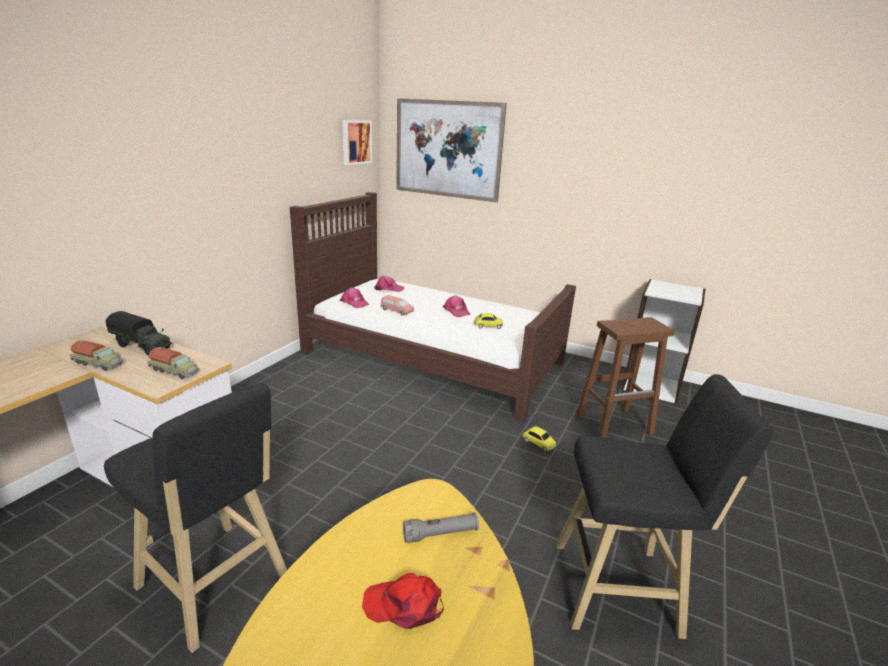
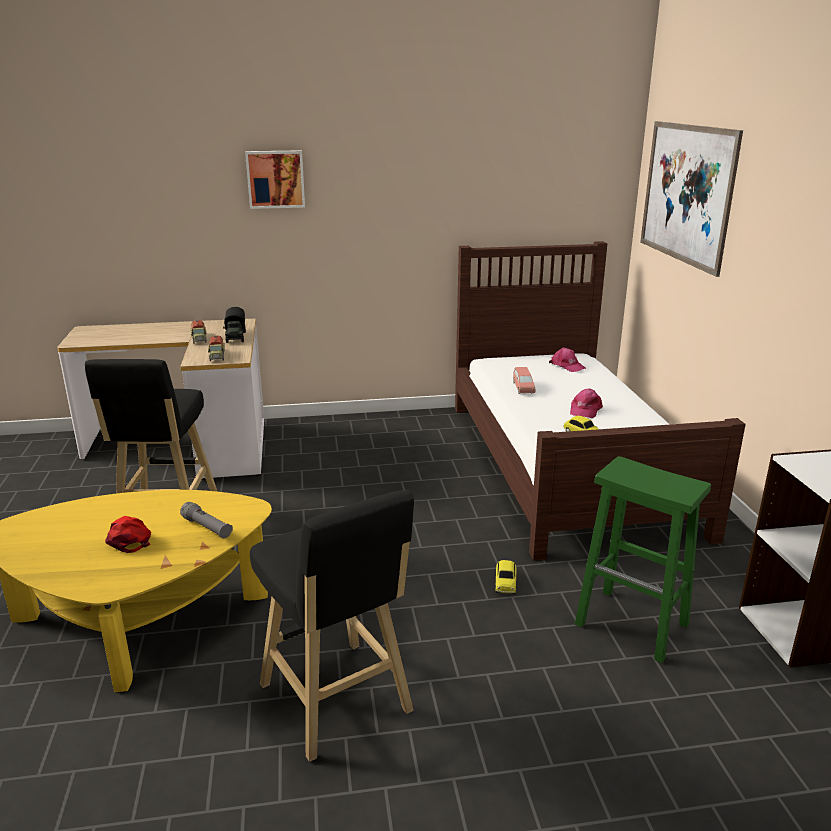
camera: 55 degrees right, 0 degrees up
pink cap [340,288,369,308] -> none
picture [342,120,372,165] -> picture moved to [245,150,305,209]
brown stool [576,317,674,438] -> green stool [575,456,711,663]

